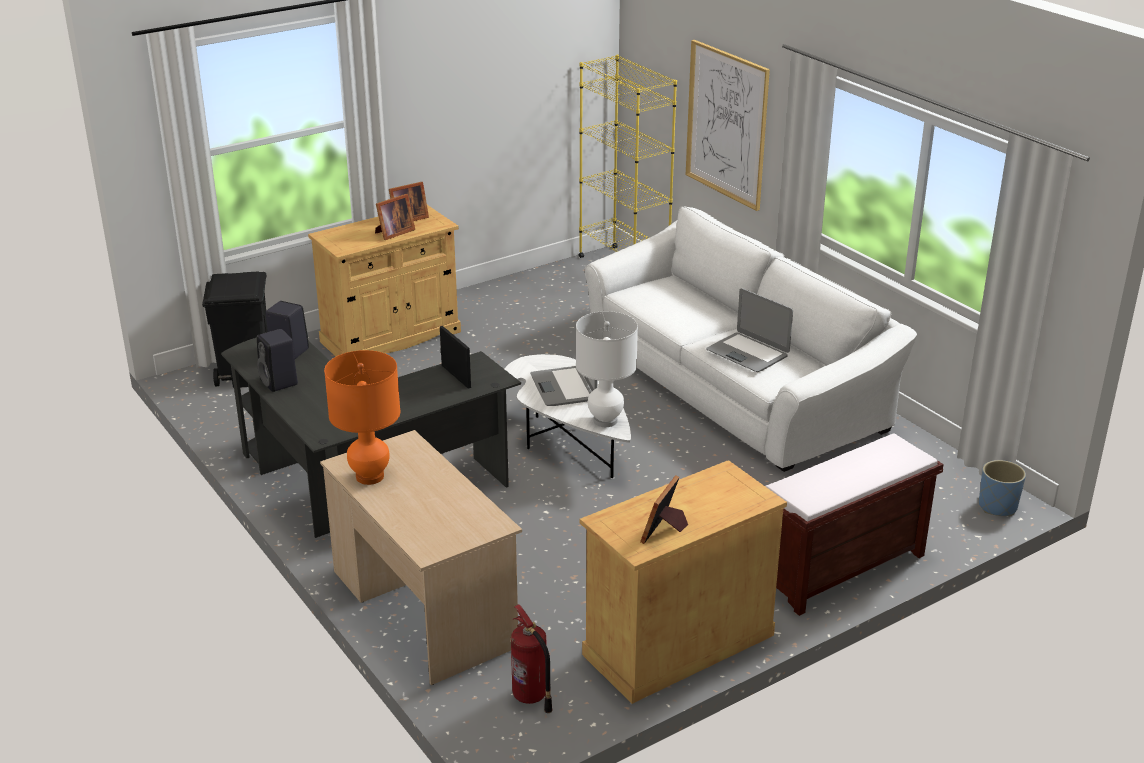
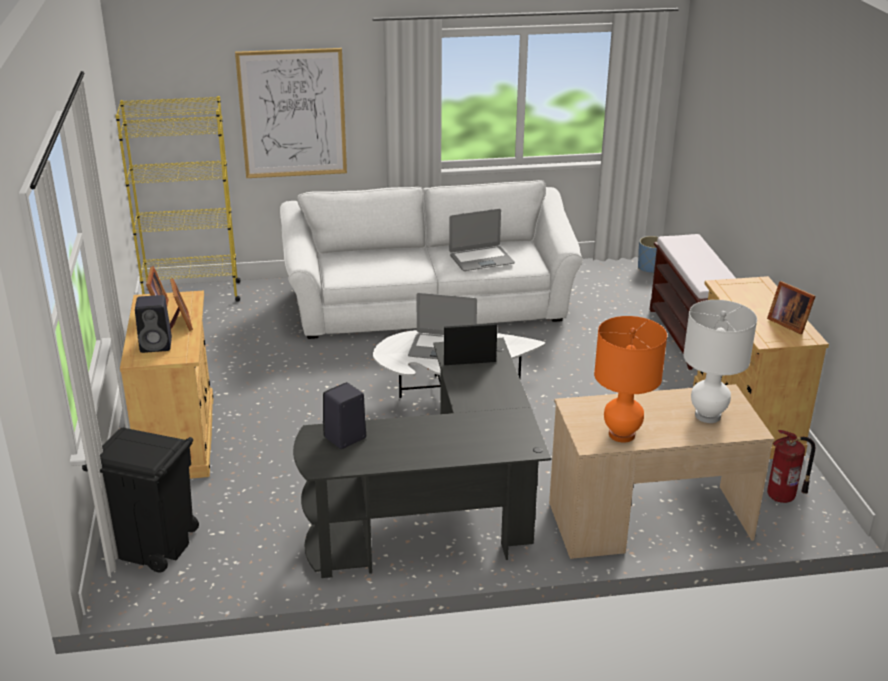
camera: 65 degrees left, 0 degrees up
black speaker [257,329,298,392] -> black speaker moved to [135,295,172,353]
white table lamp [576,311,638,427] -> white table lamp moved to [683,300,757,423]

